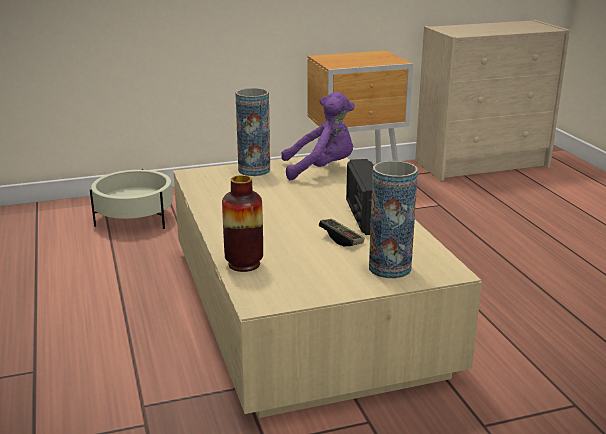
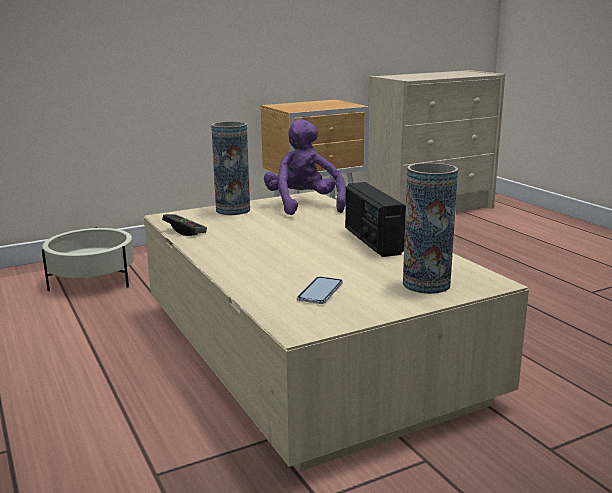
camera: 10 degrees left, 5 degrees down
vase [222,175,263,272] -> none
purple plush toy [281,92,354,180] -> purple plush toy turned 90 degrees counterclockwise [264,119,346,215]
game controller [319,219,365,246] -> game controller moved to [162,214,207,236]
none -> phone [297,277,343,304]

